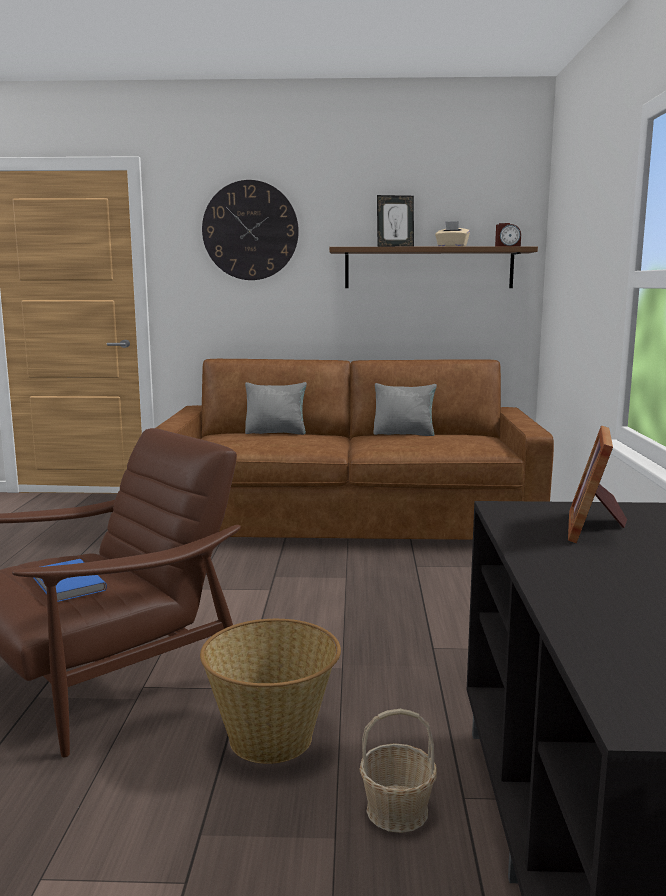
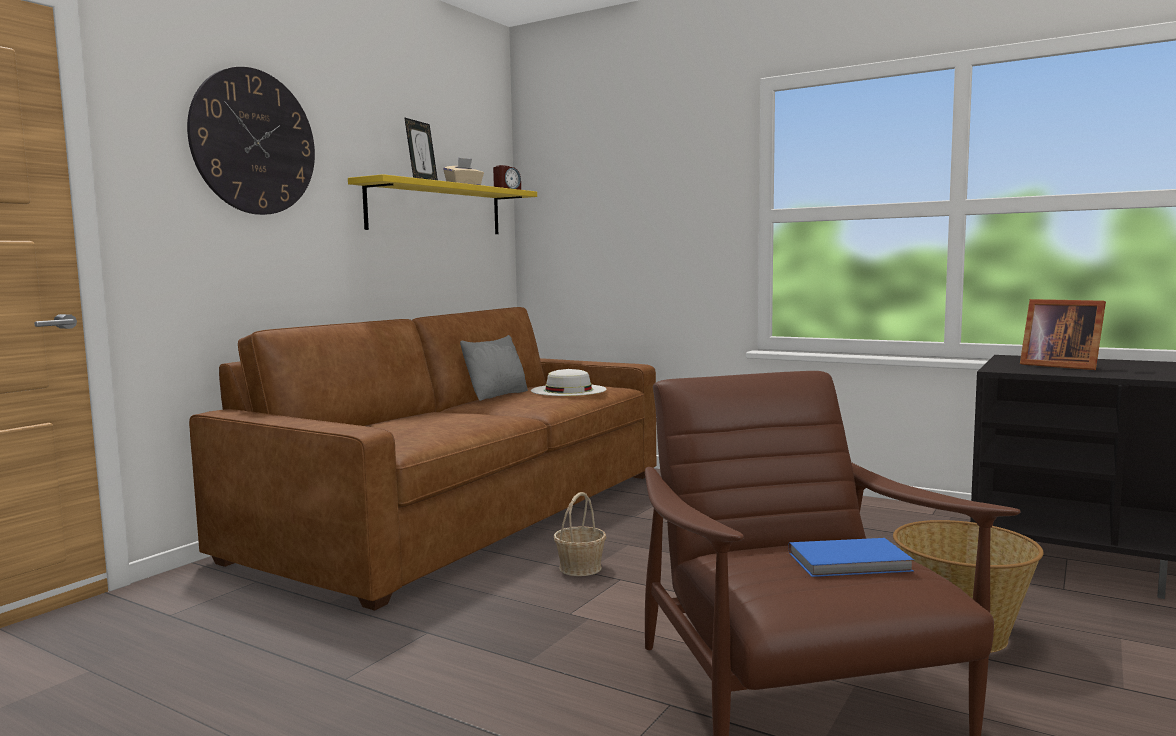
camera: 60 degrees left, 5 degrees down
grey pillow [245,382,307,435] -> none
brown shelf [329,246,538,288] -> yellow shelf [348,174,537,234]
basket [359,709,437,833] -> basket moved to [554,492,606,576]
none -> white hat [531,369,606,396]

